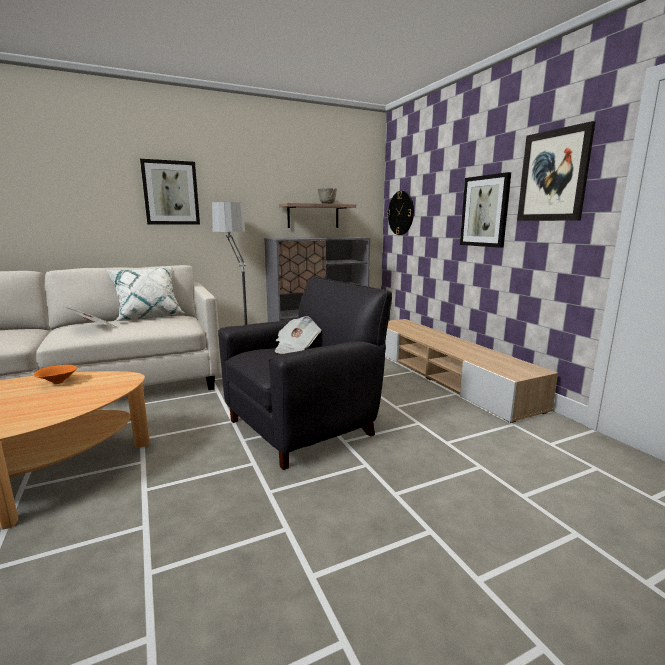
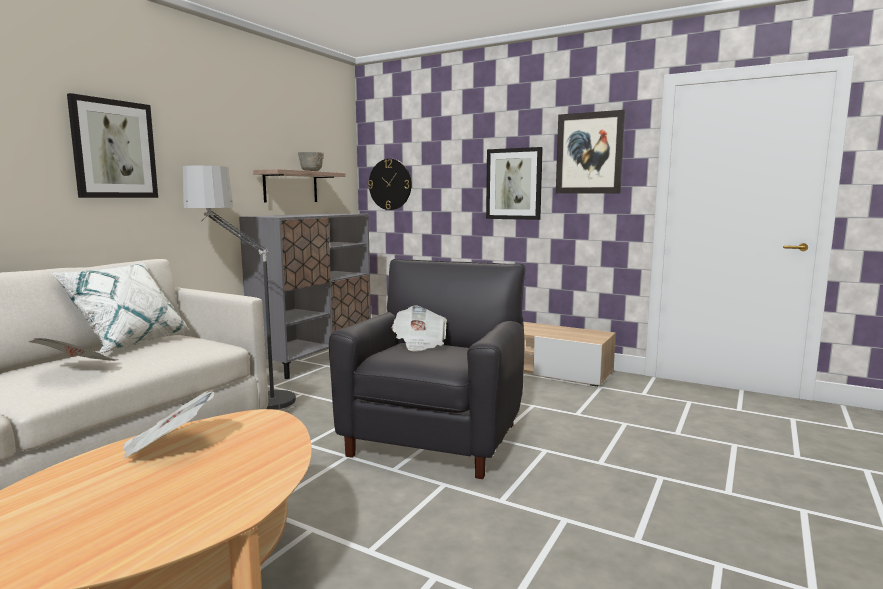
camera: 35 degrees left, 5 degrees down
orange bowl [34,365,77,384] -> newspaper [123,392,214,459]

